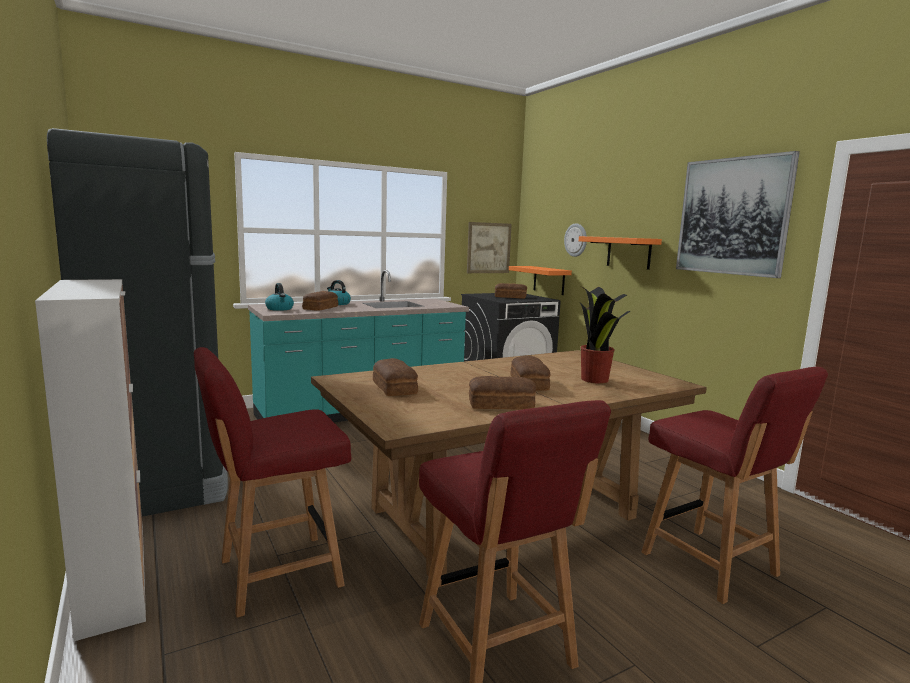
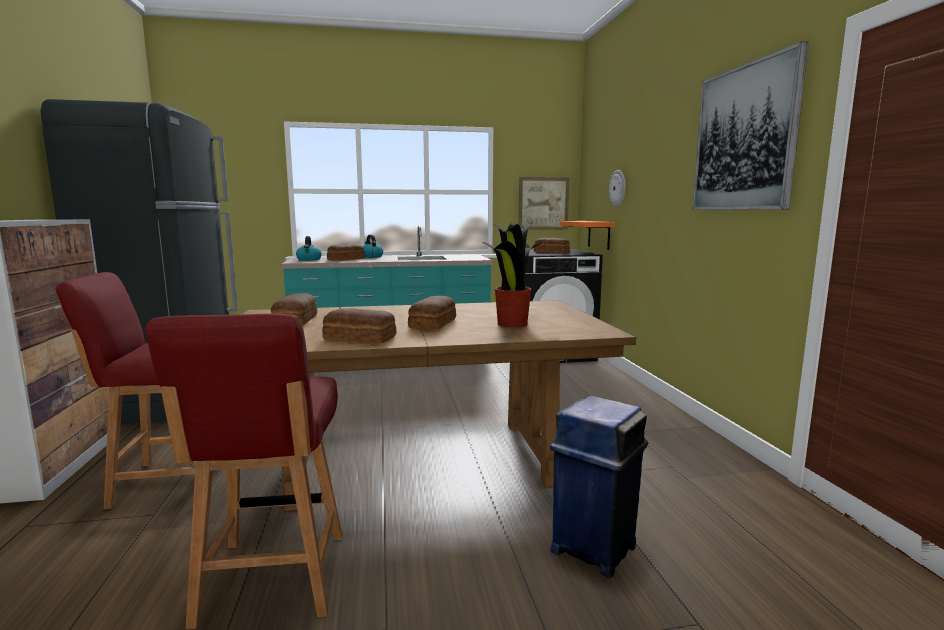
camera: 20 degrees right, 0 degrees up
orange shelf [579,236,662,270] -> none
red chair [642,367,828,604] -> blue trash can [550,396,648,578]

